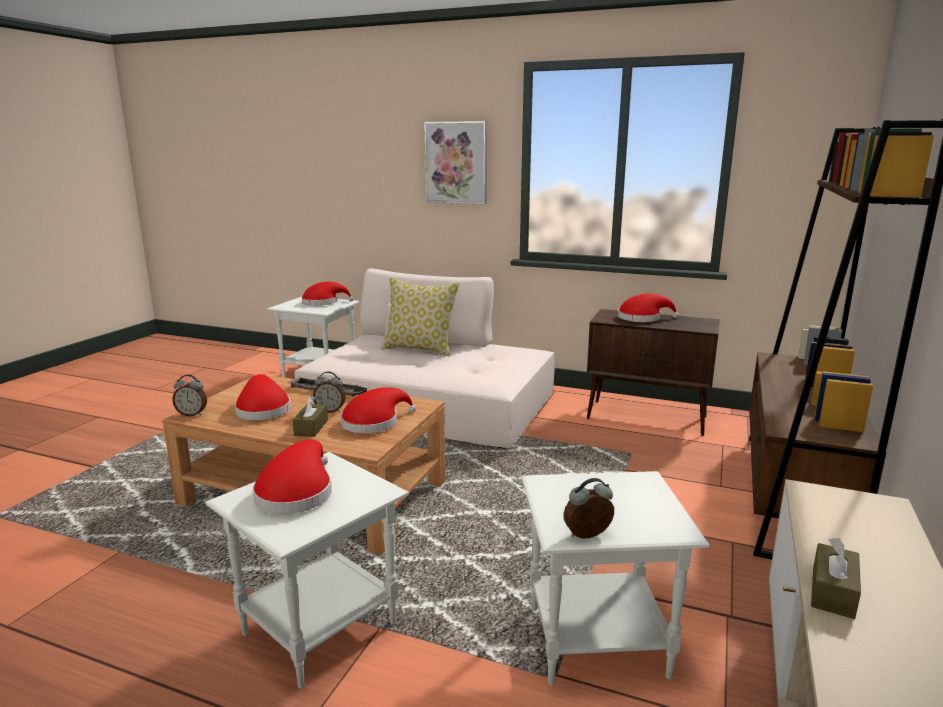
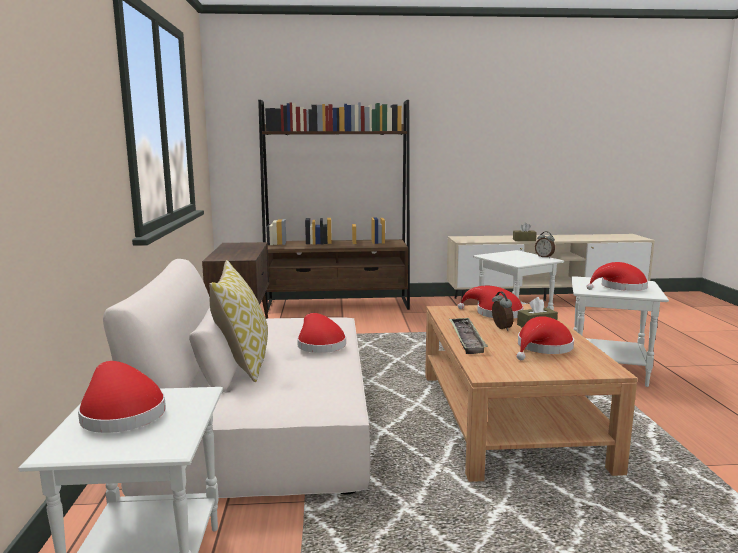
camera: 115 degrees left, 5 degrees down
alarm clock [172,375,207,416] -> none
picture [424,121,487,204] -> none
red hat [618,293,679,322] -> red hat moved to [297,313,346,353]

